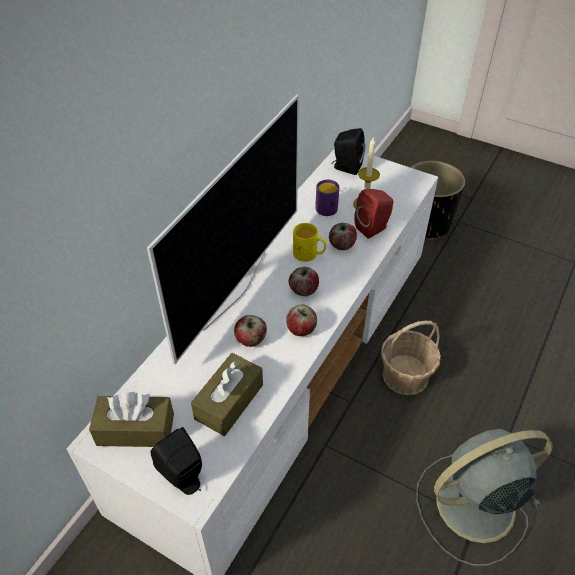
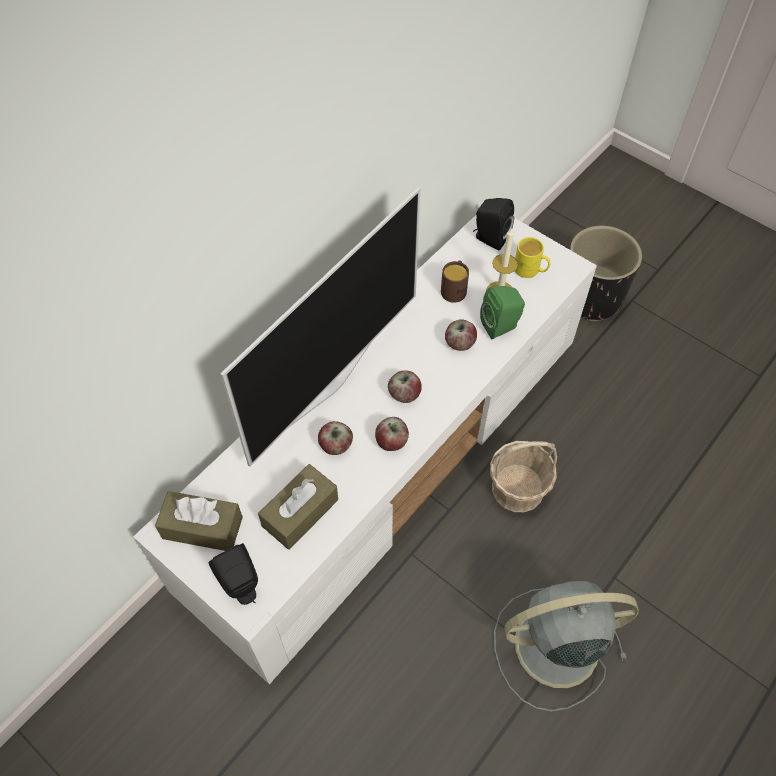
camera: 10 degrees right, 10 degrees up
yellow mug [293,223,326,262] -> yellow mug moved to [515,237,551,278]
purple mug [315,179,339,216] -> brown mug [441,260,469,303]
red speaker [354,189,394,239] -> green speaker [480,286,525,339]

